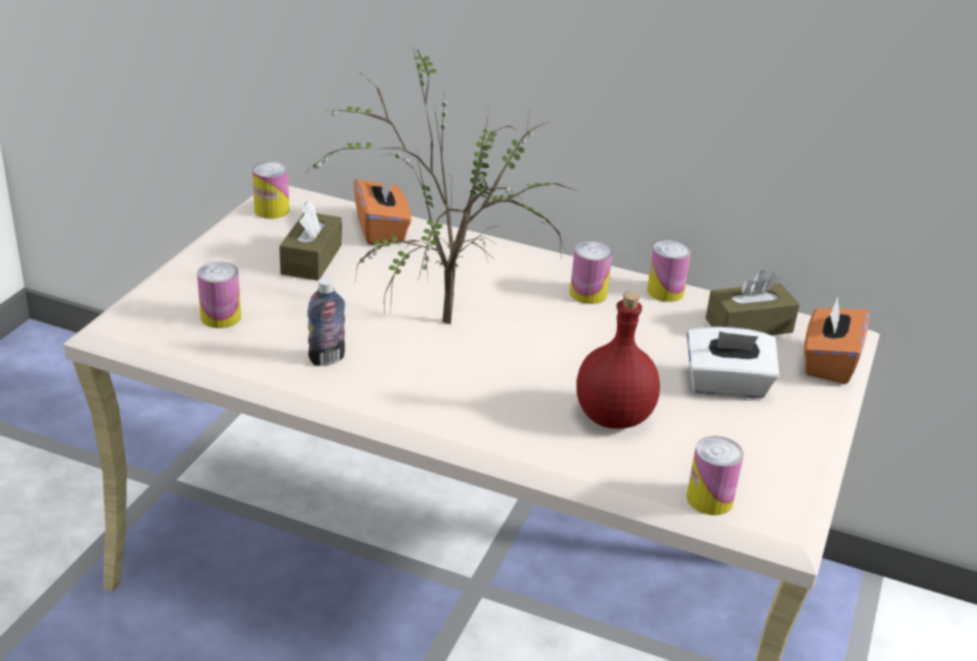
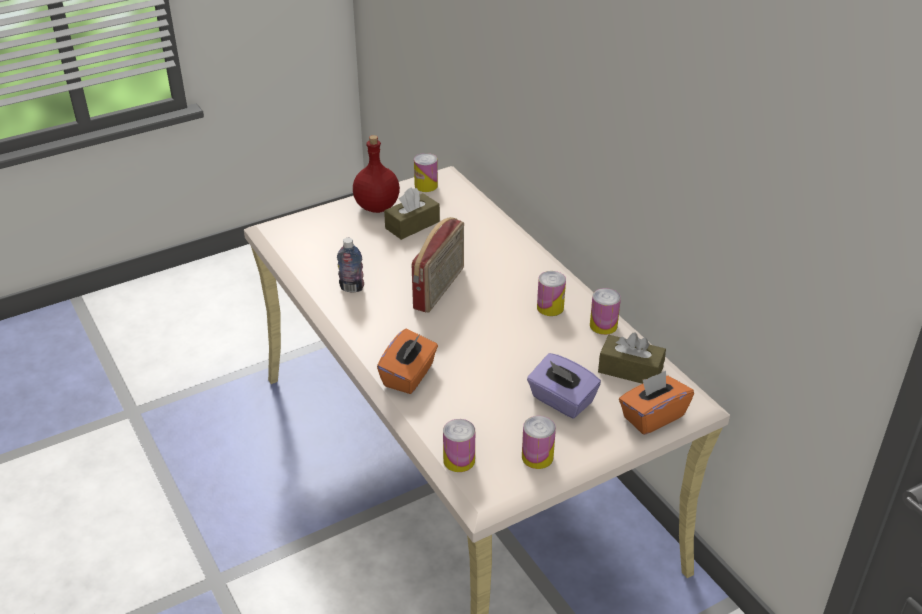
camera: 40 degrees right, 5 degrees up
can [197,262,241,328] -> can moved to [522,416,556,469]
potted plant [310,48,579,324] -> radio [412,217,464,313]
orange tissue box [354,172,411,245] -> orange tissue box moved to [377,329,438,394]
red bottle [576,292,660,429] -> red bottle moved to [353,135,400,213]
white tissue box [687,327,779,398] -> purple tissue box [527,353,601,419]

